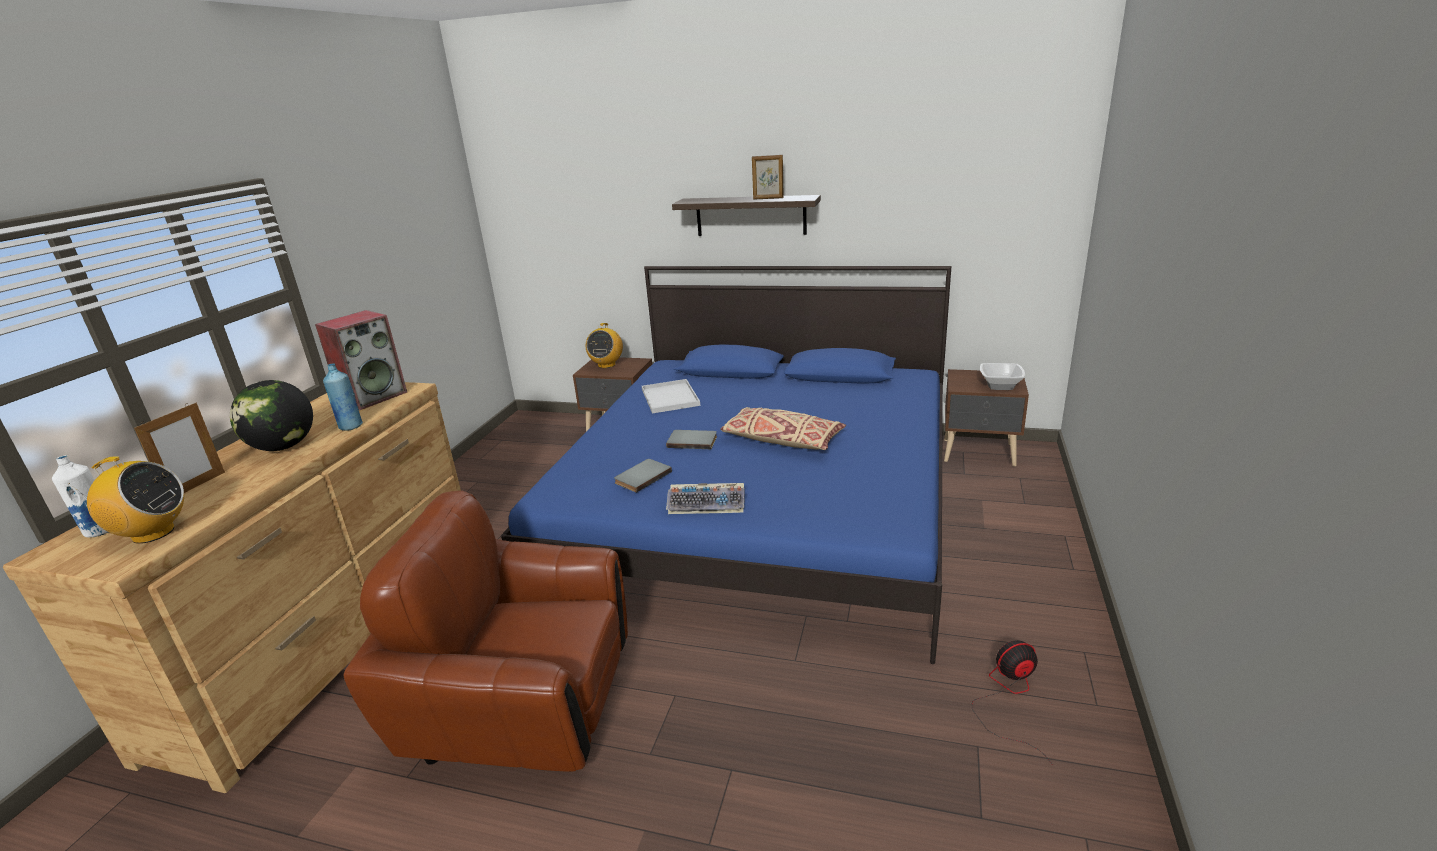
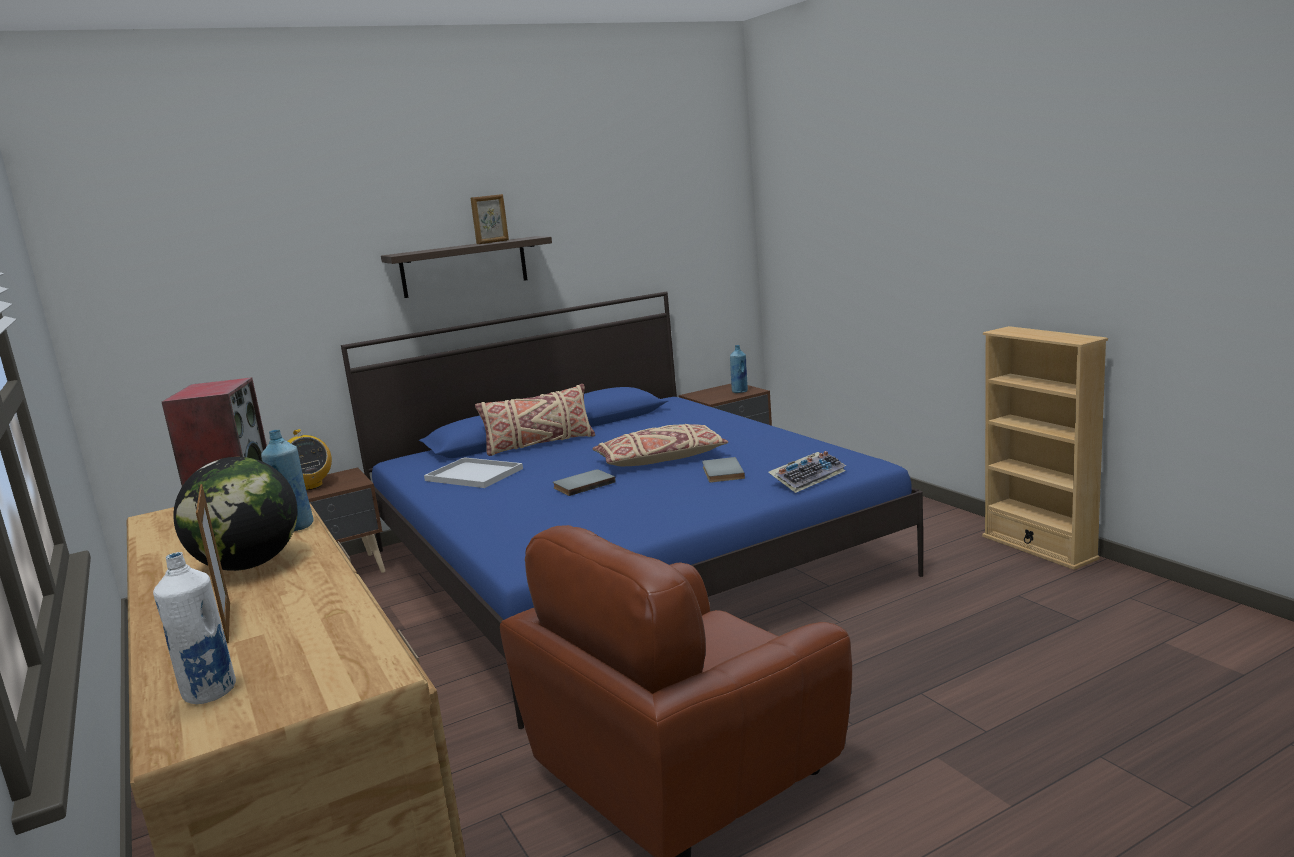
camera: 45 degrees left, 10 degrees down
radio [69,456,184,544] -> none
grey book [614,459,672,493] -> grey book moved to [702,457,745,483]
keyboard [666,483,745,514] -> keyboard moved to [768,451,846,493]
fan [972,640,1053,765] -> none
bowl [980,363,1025,390] -> blue bottle [730,345,748,393]
none -> beige pillow [475,384,595,456]
none -> beige bookcase [982,326,1108,570]

